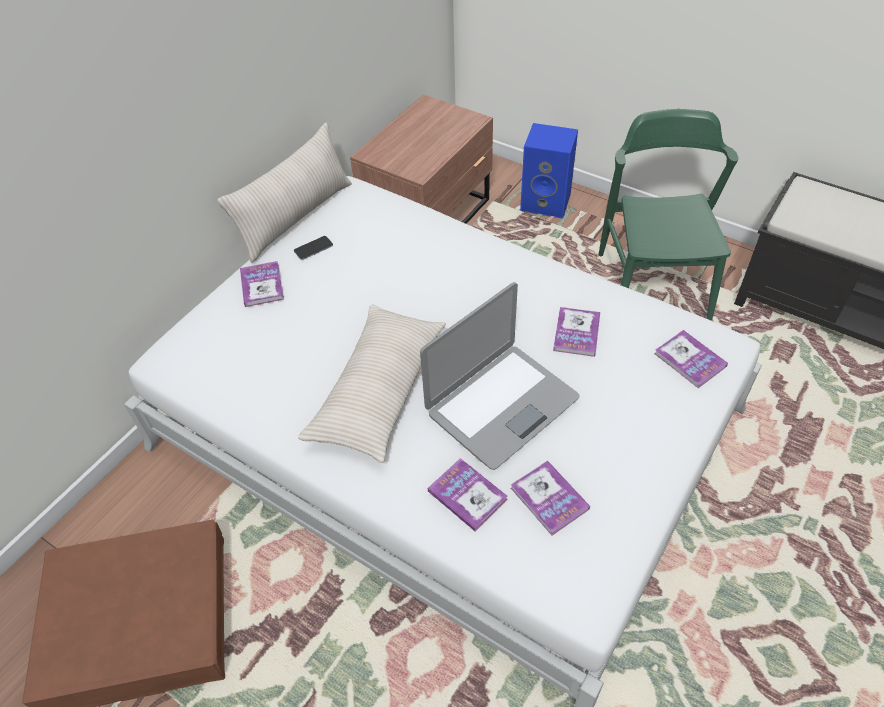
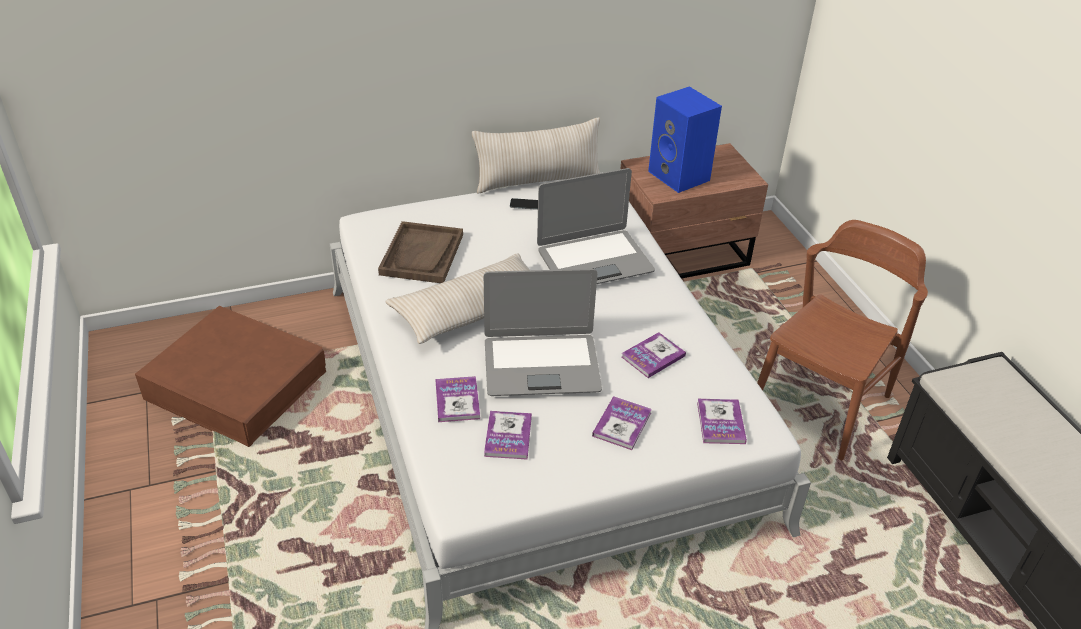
camera: 35 degrees right, 10 degrees down
book [240,261,284,307] -> book moved to [592,396,652,450]
blue speaker [520,123,578,218] -> blue speaker moved to [648,86,722,193]
green chair [599,109,739,321] -> brown chair [757,220,928,460]
none -> brown tray [378,221,463,283]
none -> laptop [537,168,655,284]

